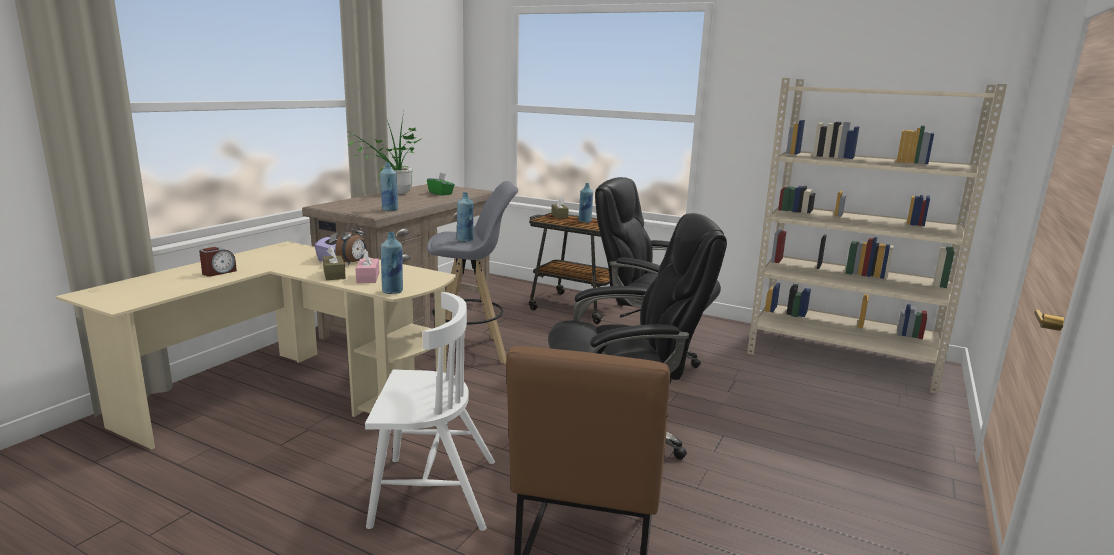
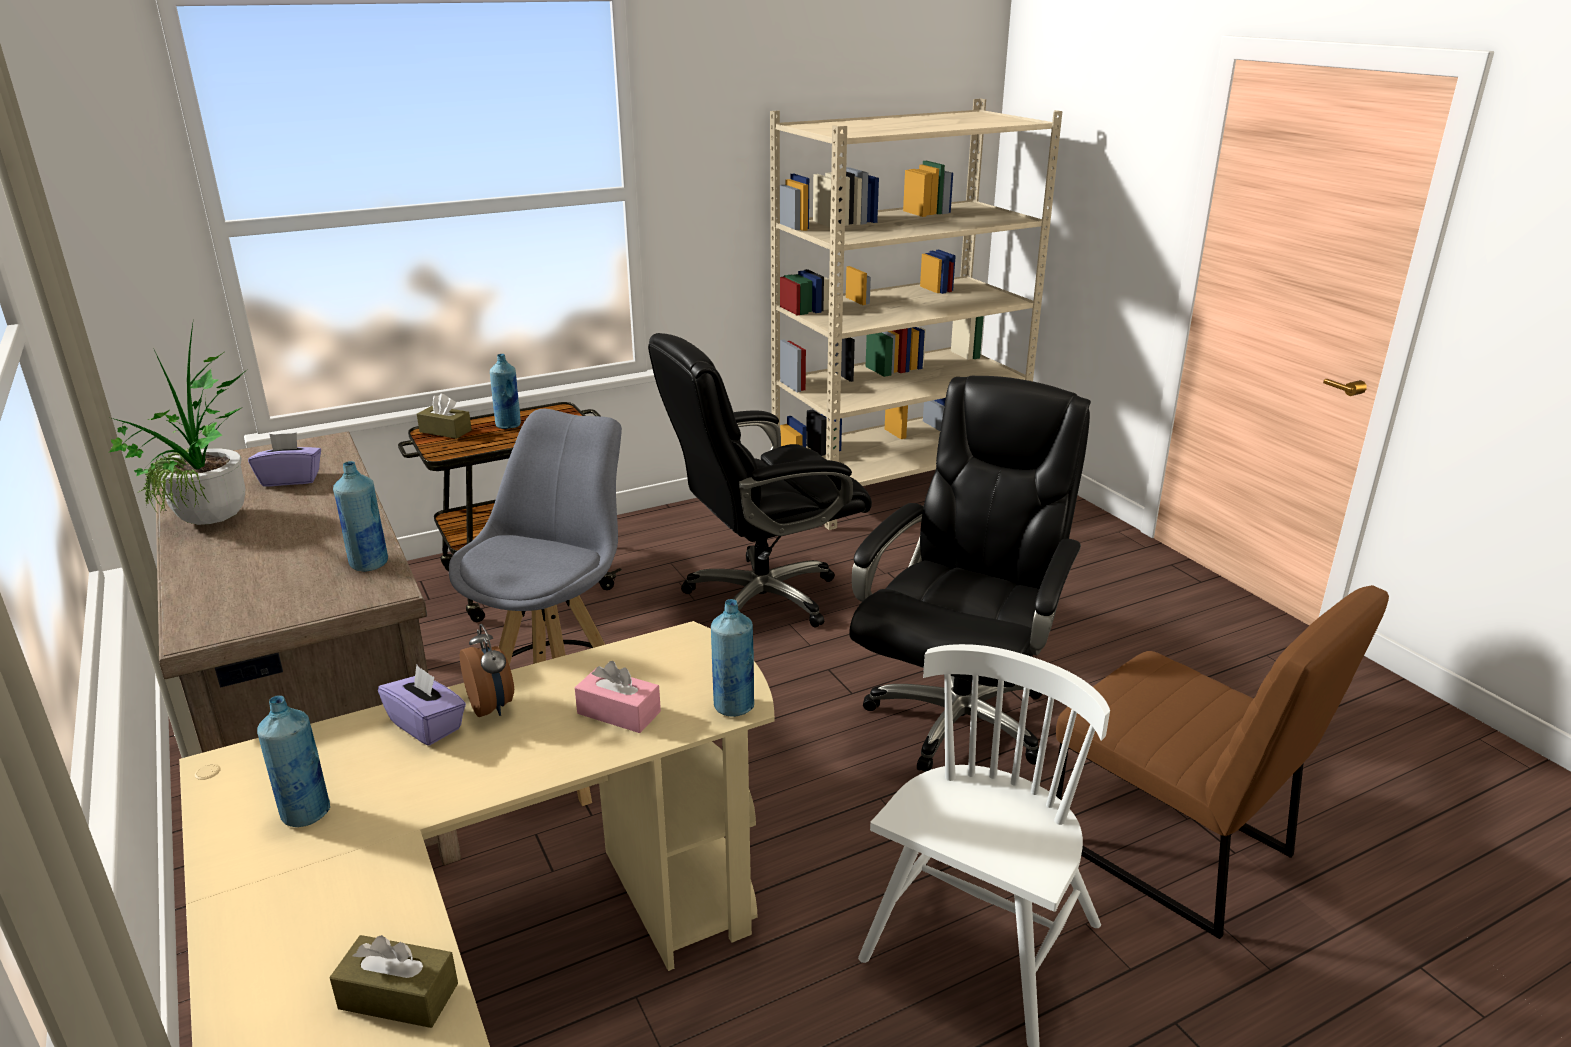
camera: 55 degrees left, 10 degrees up
alarm clock [199,247,237,276] -> none
brown tissue box [323,246,346,280] -> brown tissue box moved to [329,935,458,1028]
green tissue box [427,173,455,195] -> purple tissue box [248,433,321,486]
blue bottle [457,192,474,242] -> blue bottle moved to [257,695,330,827]

